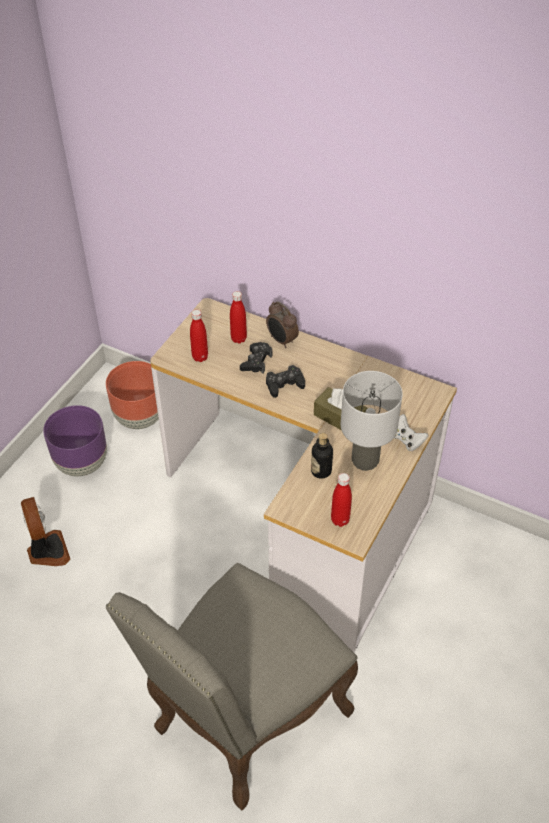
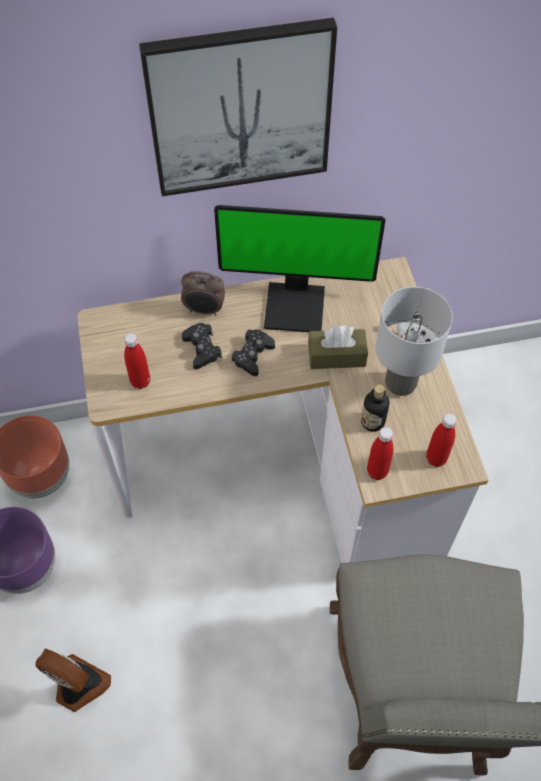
camera: 40 degrees left, 10 degrees up
red bottle [230,291,247,344] -> red bottle moved to [367,427,393,480]
none -> picture [139,18,337,196]
none -> monitor [214,205,385,332]

